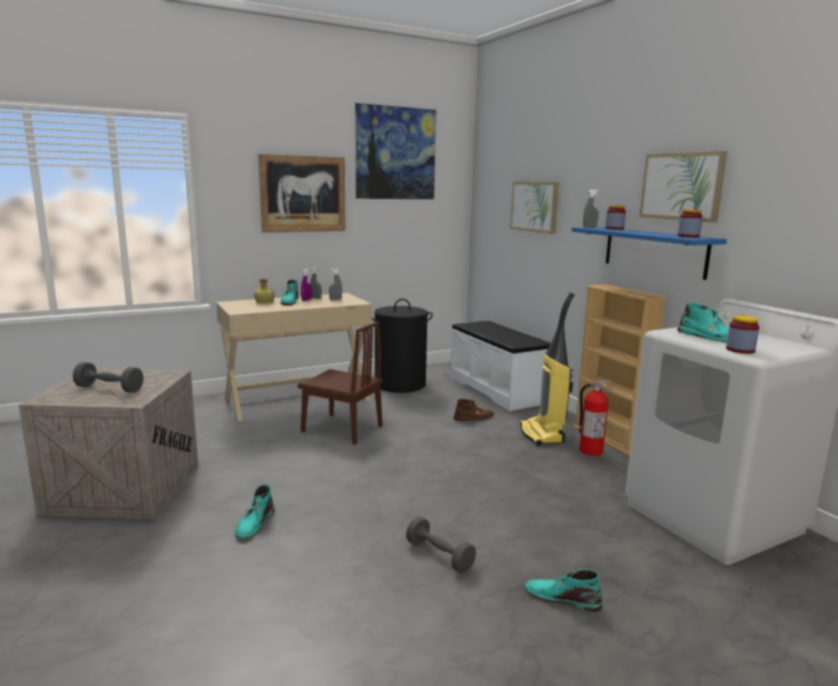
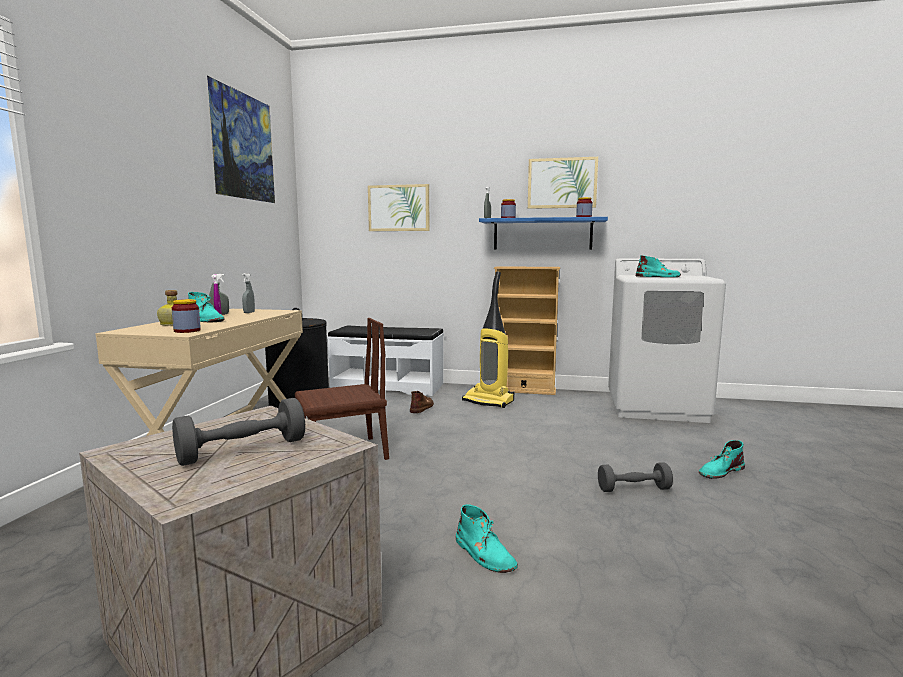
camera: 50 degrees left, 5 degrees down
picture [258,154,346,233] -> none
fire extinguisher [579,380,613,456] -> none
jar [726,315,759,354] -> jar moved to [172,299,201,333]

